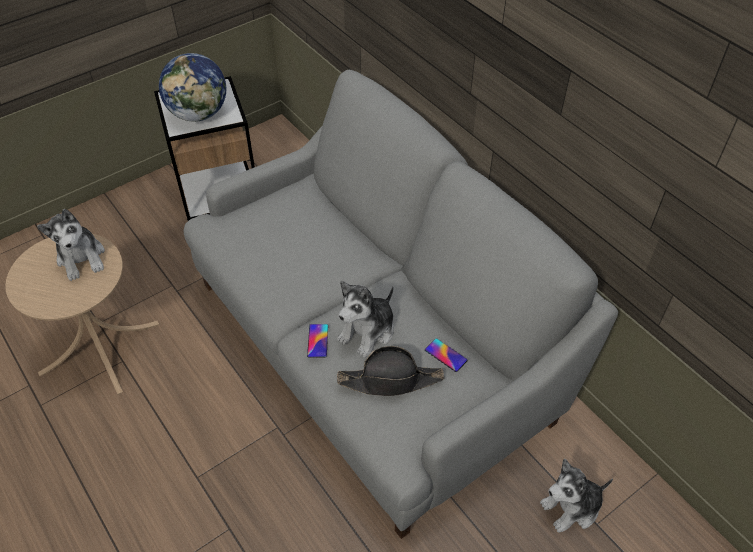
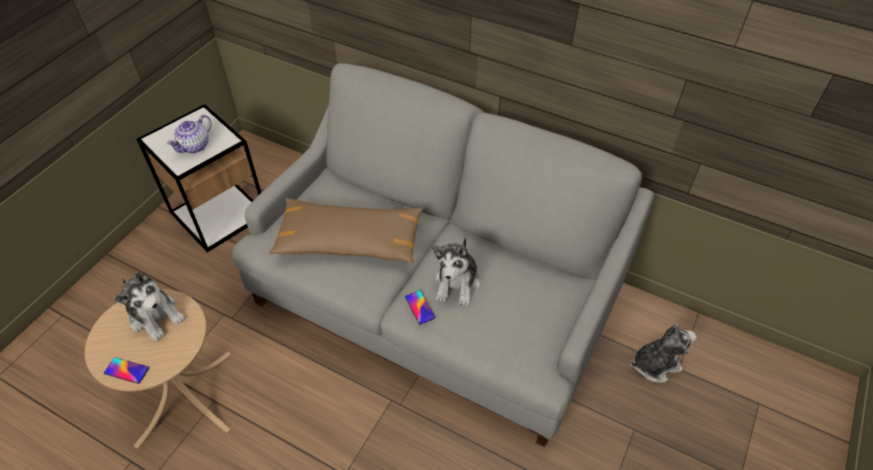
camera: 25 degrees left, 0 degrees up
globe [159,53,226,122] -> teapot [167,115,212,153]
black hat [337,346,444,396] -> none
phone [425,338,468,372] -> phone moved to [104,358,149,384]
plush toy [540,458,613,533] -> plush toy turned 150 degrees counterclockwise [630,324,697,382]
none -> brown pillow [269,198,423,263]

